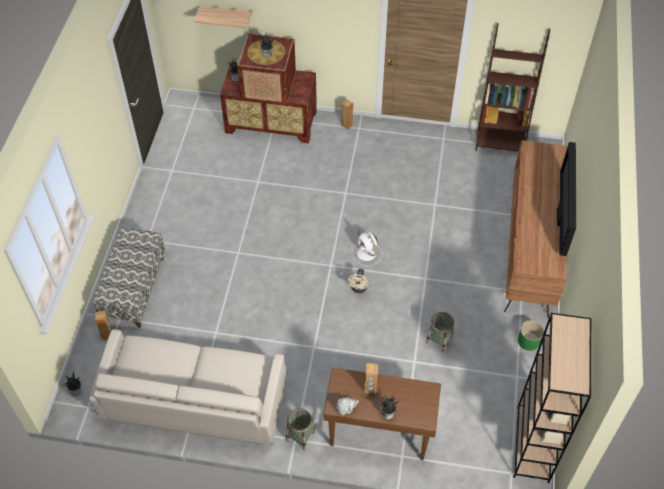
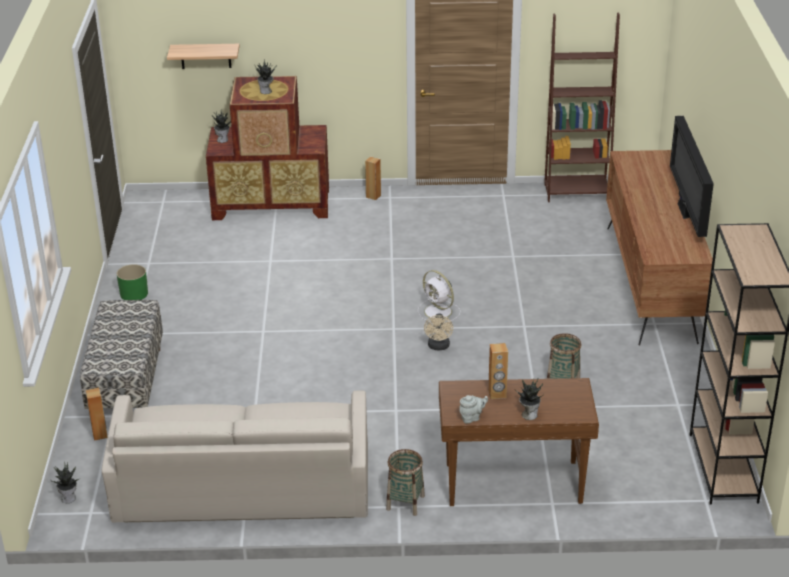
camera: 10 degrees left, 20 degrees down
green planter [518,320,544,351] -> green planter moved to [117,264,148,300]

